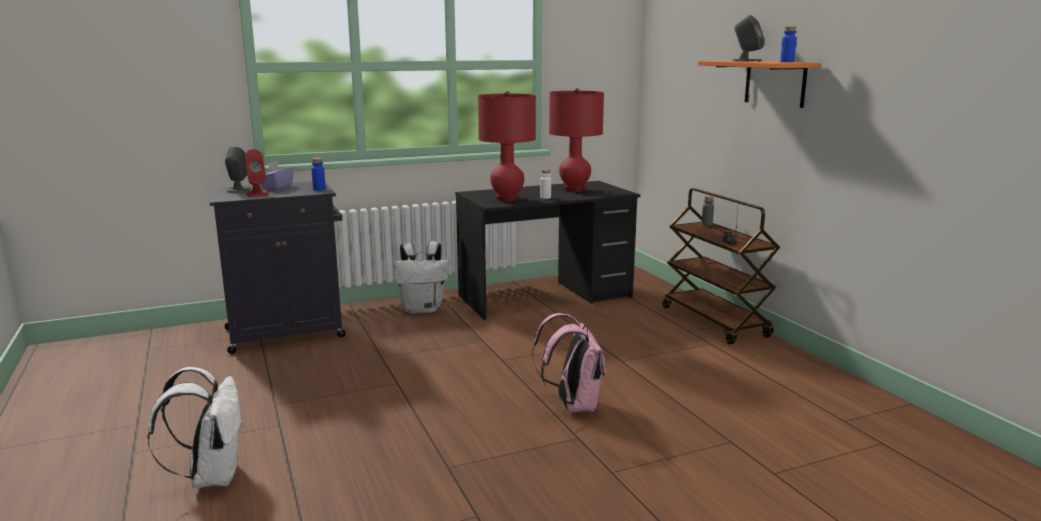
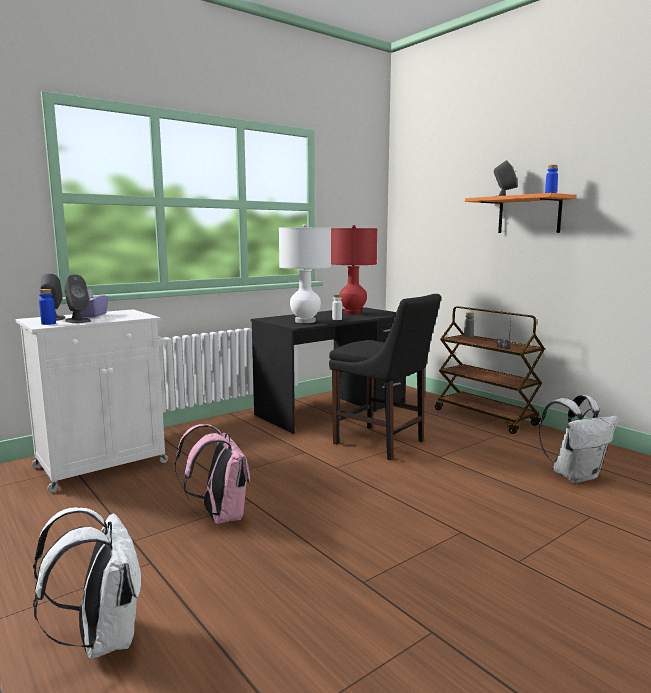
camera: 15 degrees left, 5 degrees down
black cabinet [208,181,346,354] -> white cabinet [16,309,168,492]
red speaker [245,149,269,197] -> grey speaker [64,274,91,323]
blue bottle [312,158,326,191] -> blue bottle moved to [39,289,56,325]
white backpack [394,241,449,314] -> white backpack moved to [539,395,618,483]
red table lamp [478,91,536,202] -> white table lamp [279,224,331,323]
pink backpack [532,313,606,412] -> pink backpack moved to [175,424,250,524]
none -> black chair [329,294,441,460]

